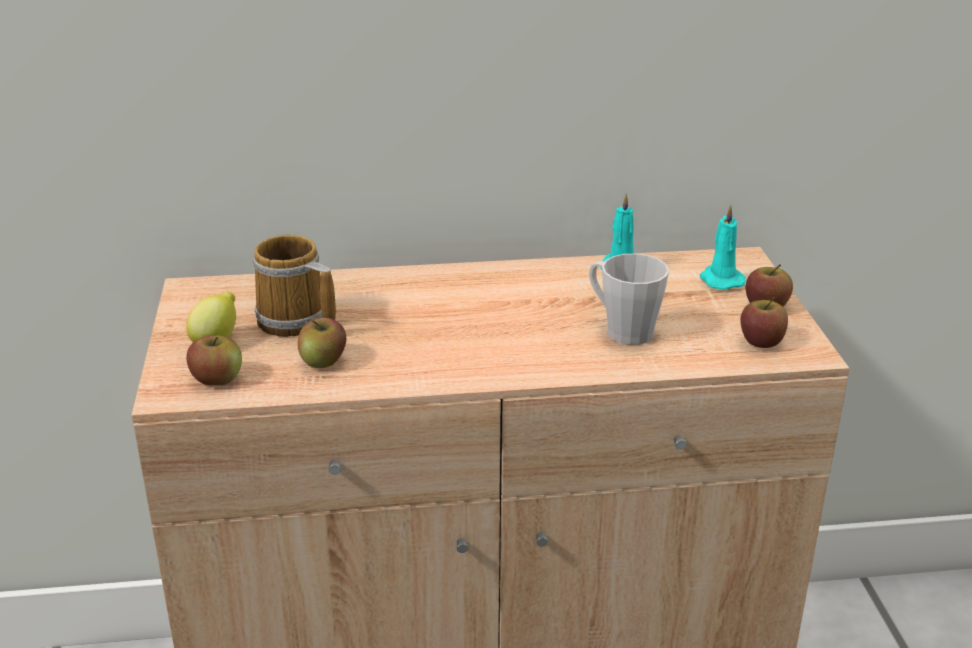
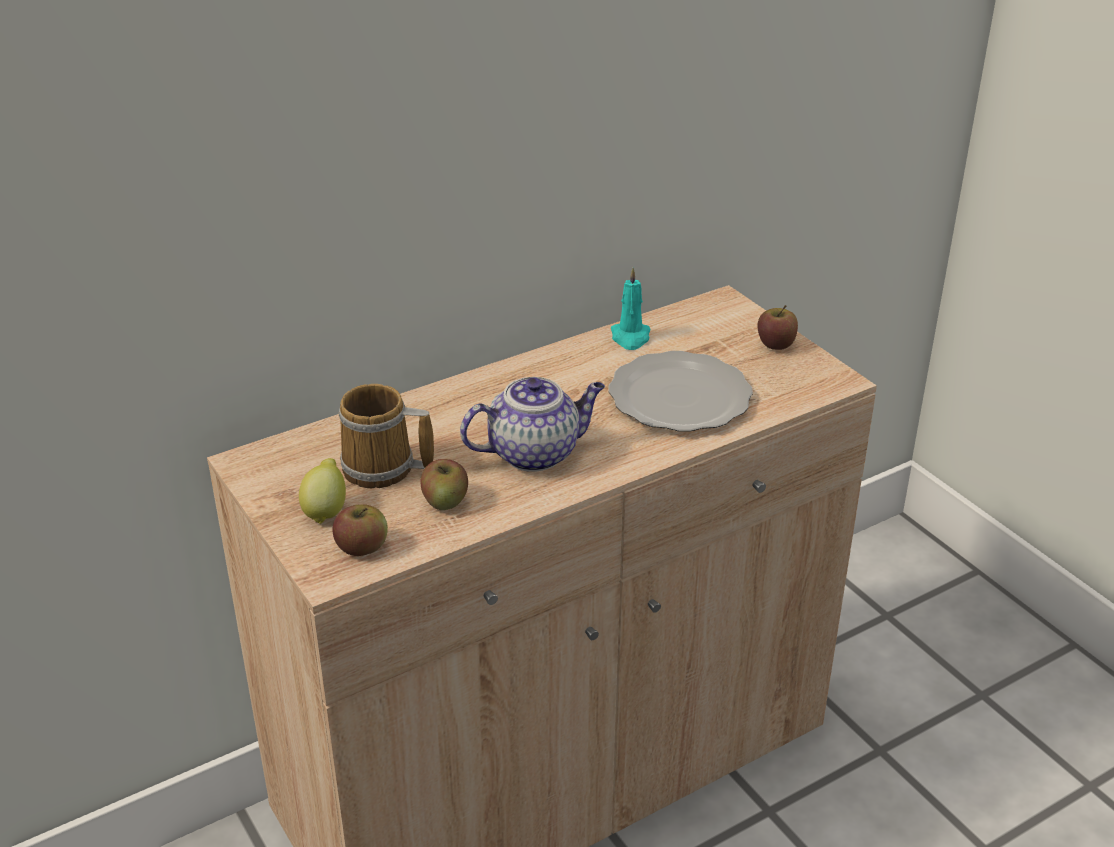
camera: 25 degrees left, 5 degrees up
grey mug [589,254,669,345] -> plate [608,351,753,432]
turquoise candle [700,204,746,290] -> none
apple [740,297,788,348] -> none
none -> teapot [460,377,605,472]

